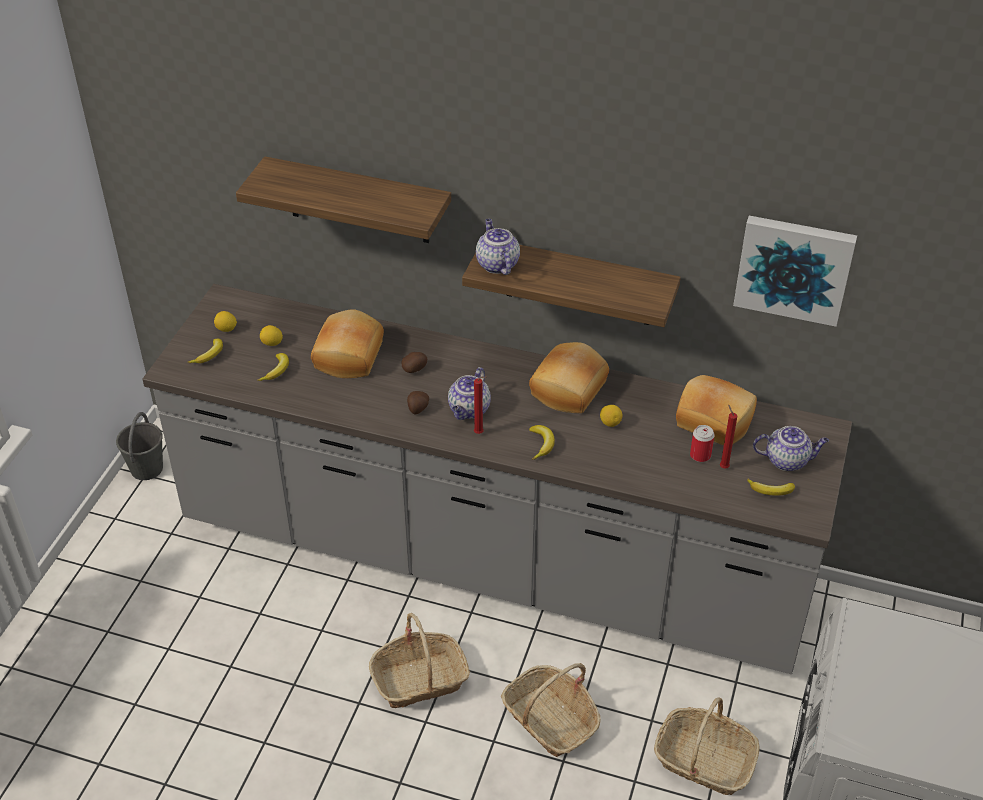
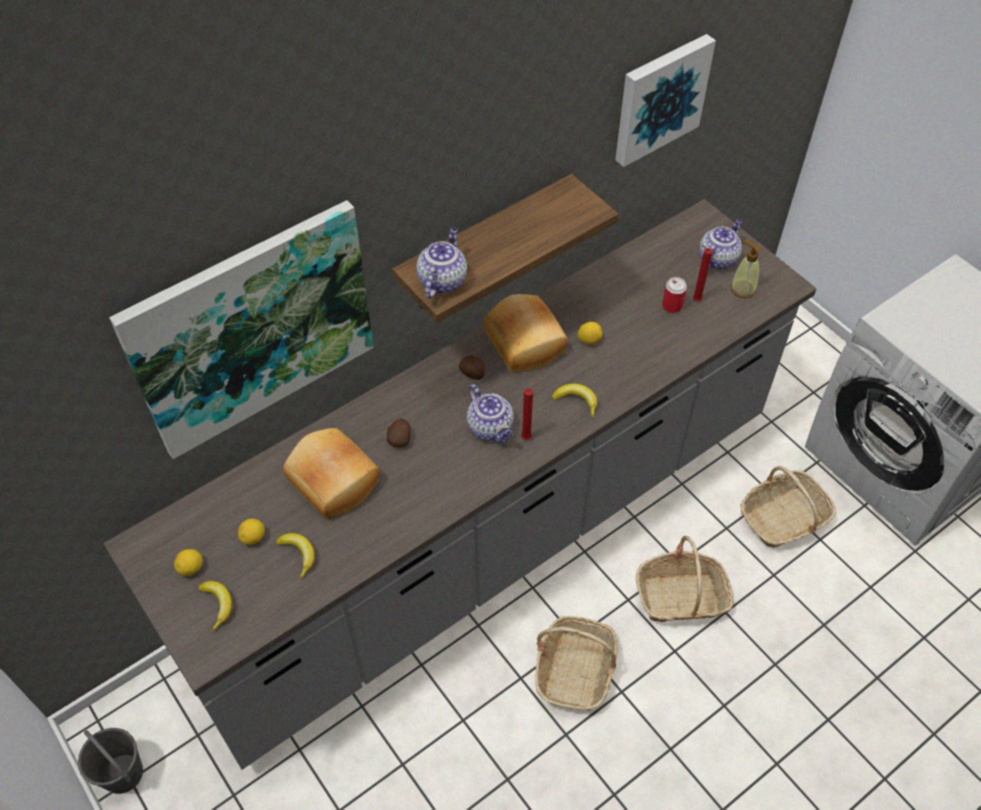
camera: 55 degrees left, 10 degrees up
shelf [236,156,451,243] -> picture [109,200,374,459]
potato [407,391,429,414] -> potato moved to [459,355,485,380]
teapot [476,219,520,275] -> teapot turned 90 degrees clockwise [416,228,467,299]
bread [676,375,757,446] -> none
banana [747,479,795,496] -> soap dispenser [731,240,762,298]

